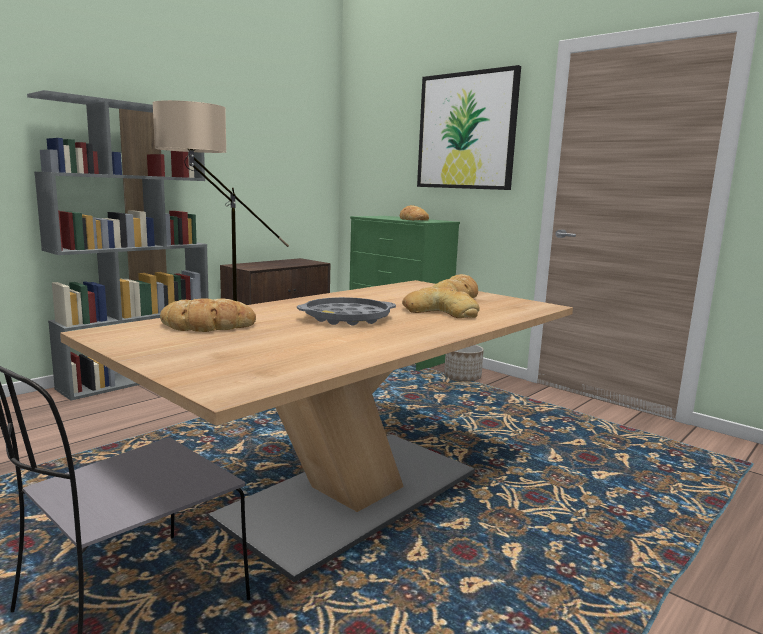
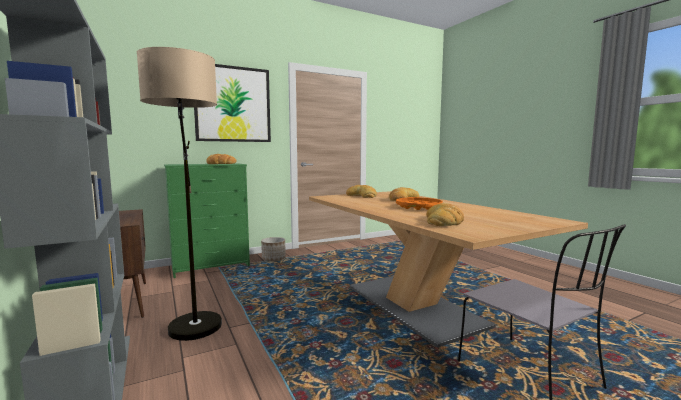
camera: 70 degrees left, 5 degrees down
grey tray [297,297,396,325] -> orange tray [396,197,443,210]

